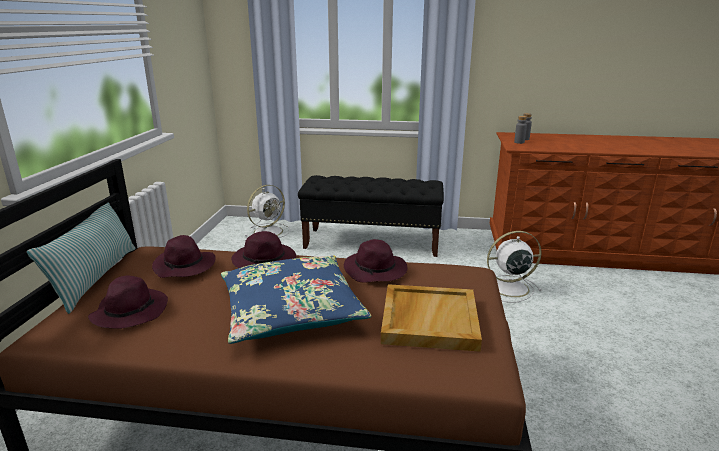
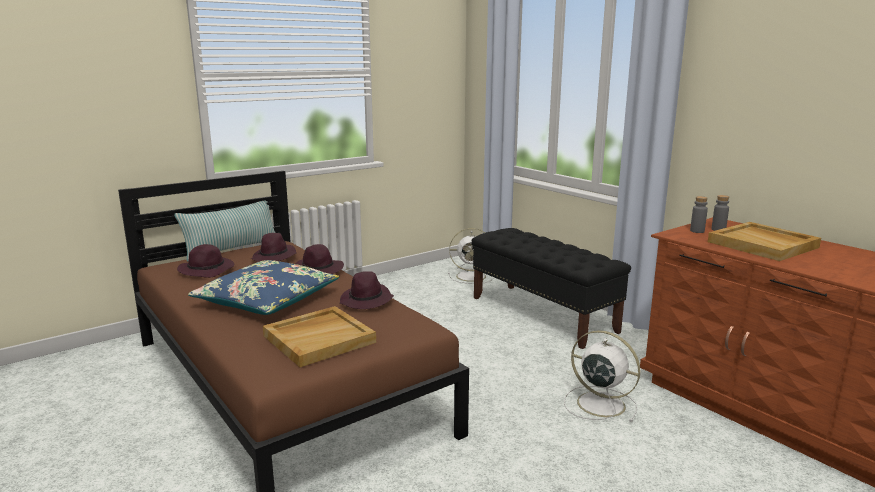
camera: 45 degrees right, 5 degrees down
none -> beige tray [708,222,821,261]

